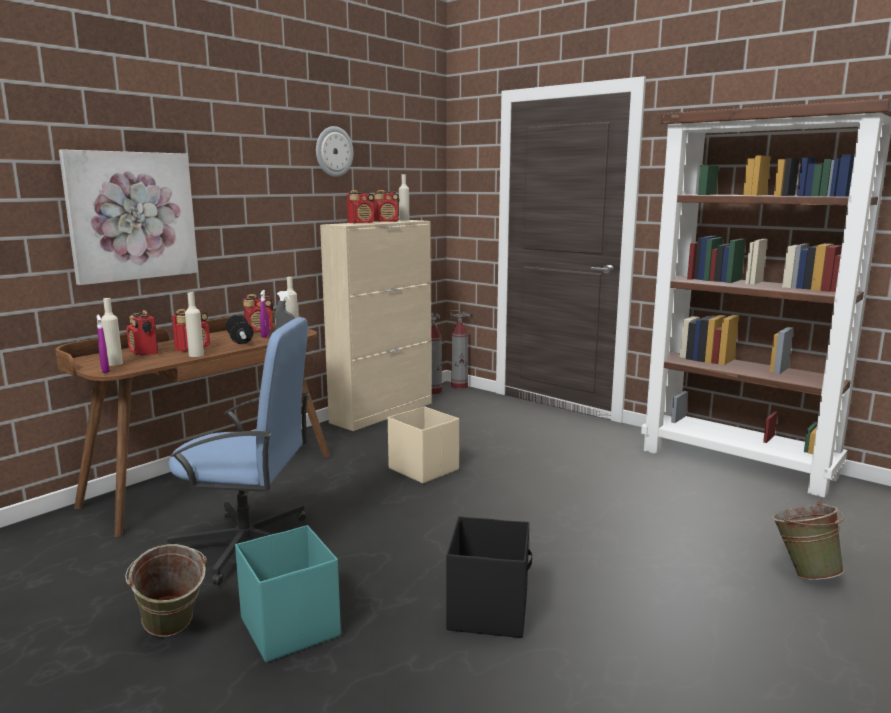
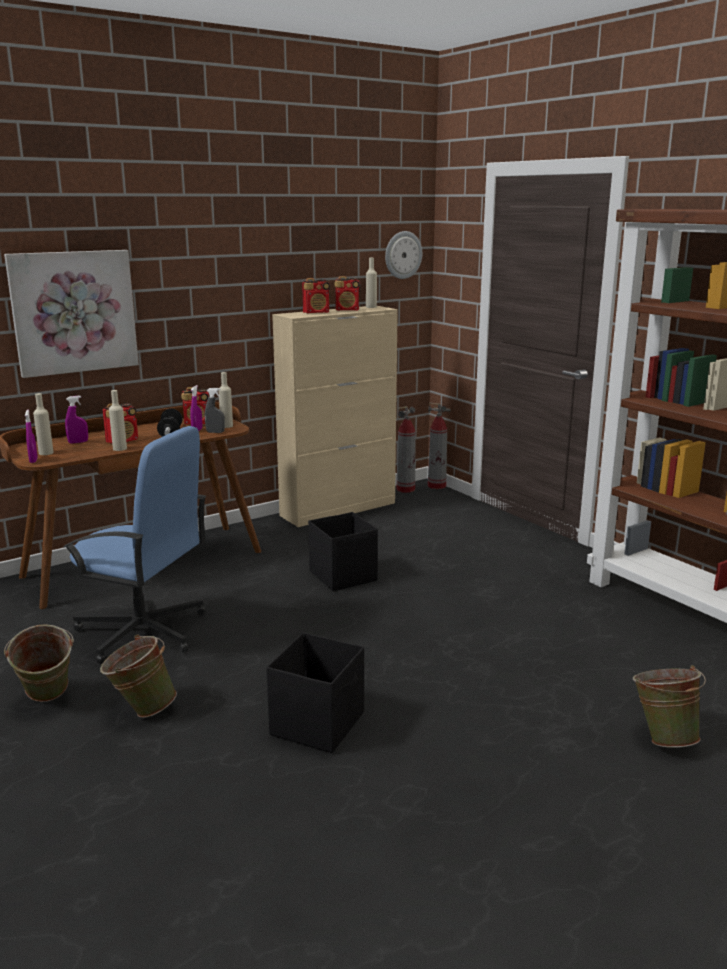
camera: 15 degrees right, 5 degrees up
radio [126,310,158,355] -> purple spray bottle [65,396,88,444]
turquoise storage box [235,525,341,662] -> green bucket [100,634,177,718]
wall clock [316,126,353,177] -> wall clock moved to [385,231,422,279]
beige storage box [388,406,459,484] -> black storage box [308,512,378,591]

